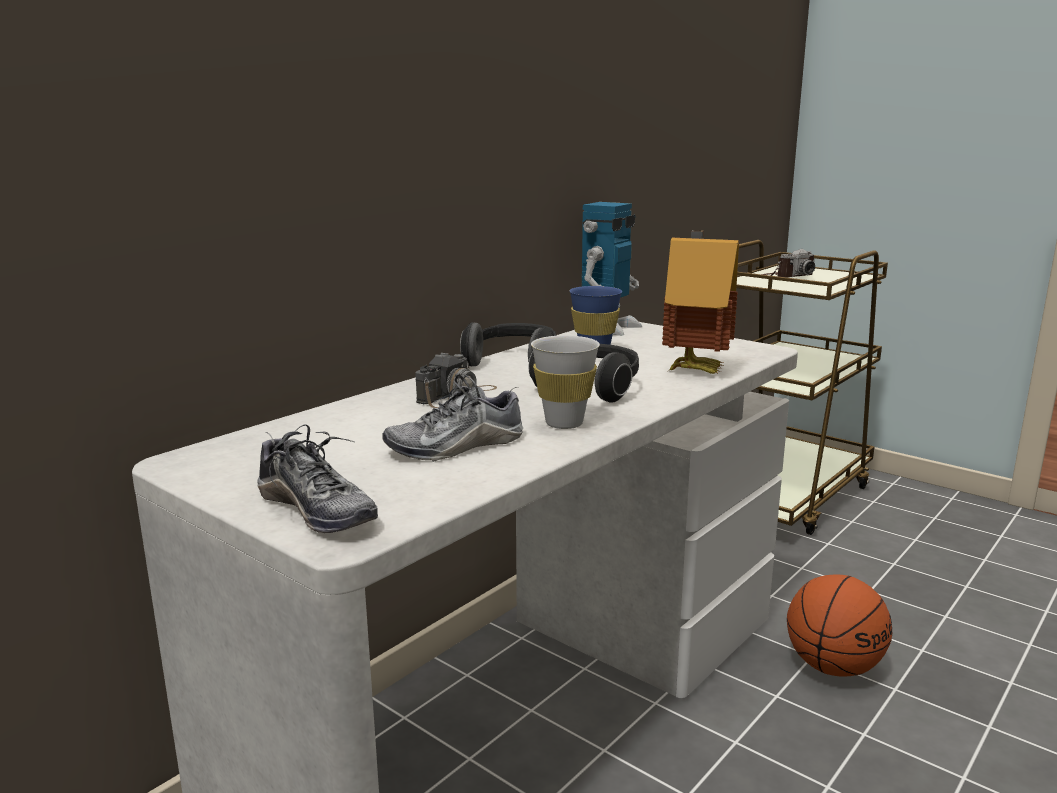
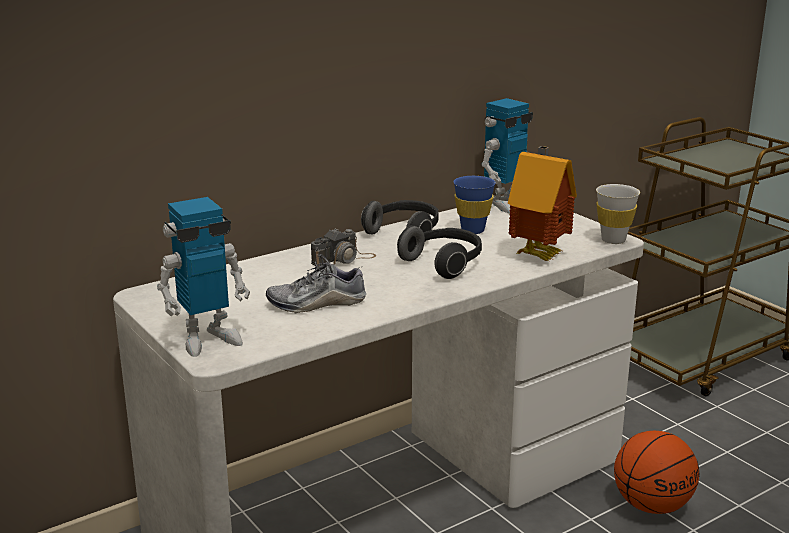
camera: 15 degrees right, 5 degrees up
shoe [257,424,378,533] -> toy robot [157,197,250,357]
white cup [531,335,600,429] -> white cup moved to [596,184,640,244]
camera [762,249,815,278] -> none

